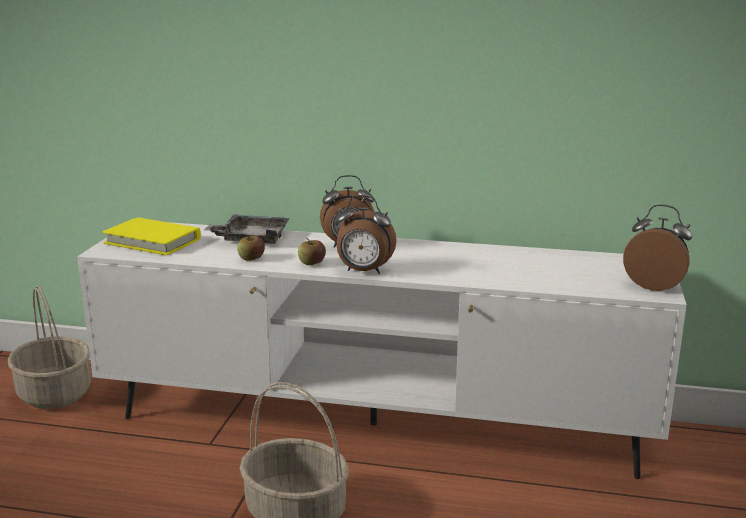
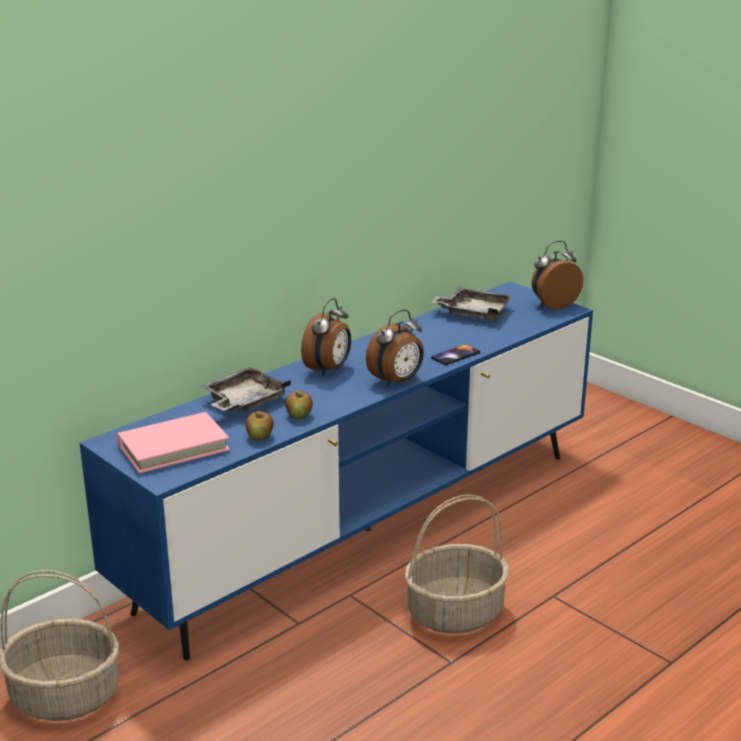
camera: 55 degrees left, 5 degrees up
white tv stand [77,222,687,479] -> blue tv stand [80,282,593,660]
yellow book [102,217,201,256] -> pink book [117,412,230,474]
apple [298,238,326,265] -> apple moved to [246,411,273,441]
none -> grey tray [431,287,512,321]
none -> phone [431,344,480,365]

